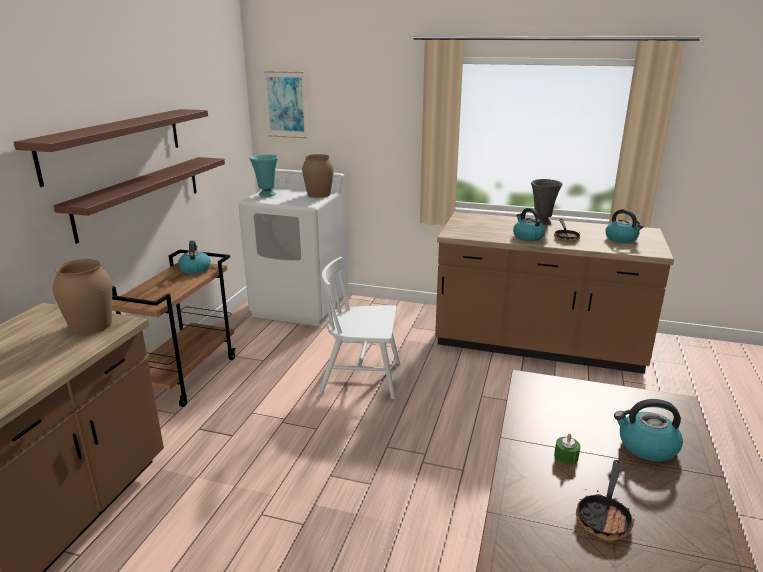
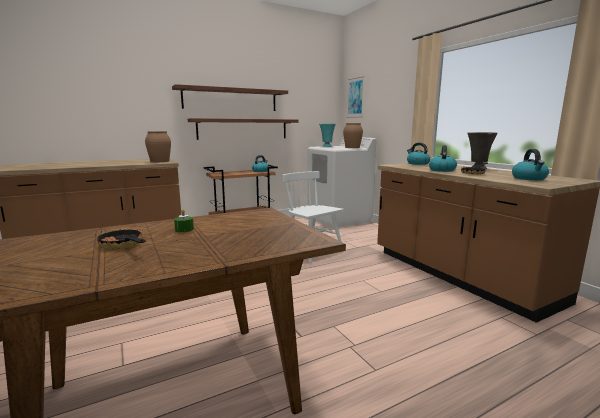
camera: 45 degrees right, 10 degrees down
frying pan [576,460,635,541] -> frying pan turned 60 degrees clockwise [95,227,146,250]
kettle [614,399,683,462] -> kettle moved to [407,143,430,165]

